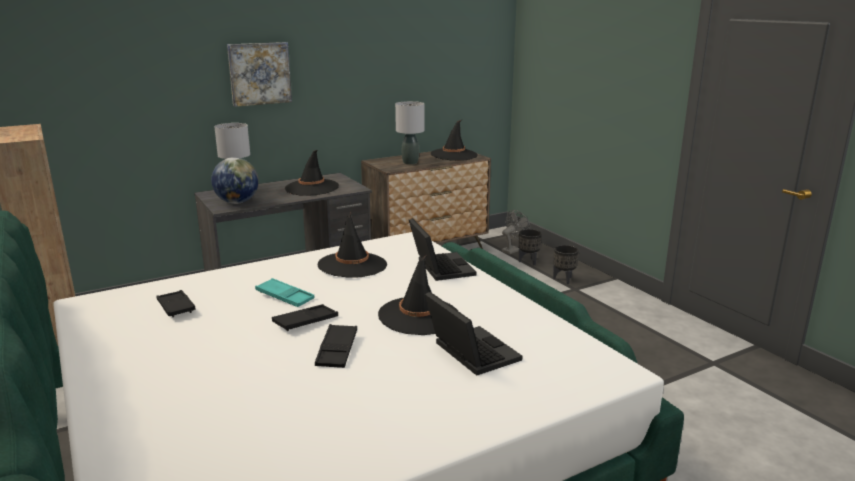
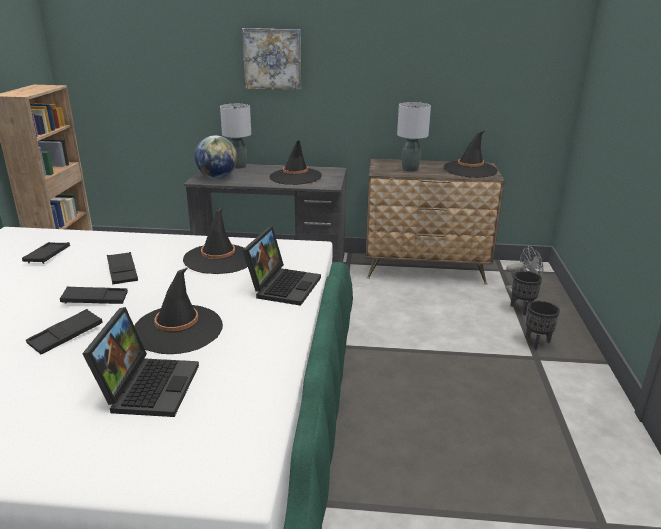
camera: 35 degrees right, 5 degrees up
turquoise tray [255,278,314,307] -> black tray [107,252,138,285]

